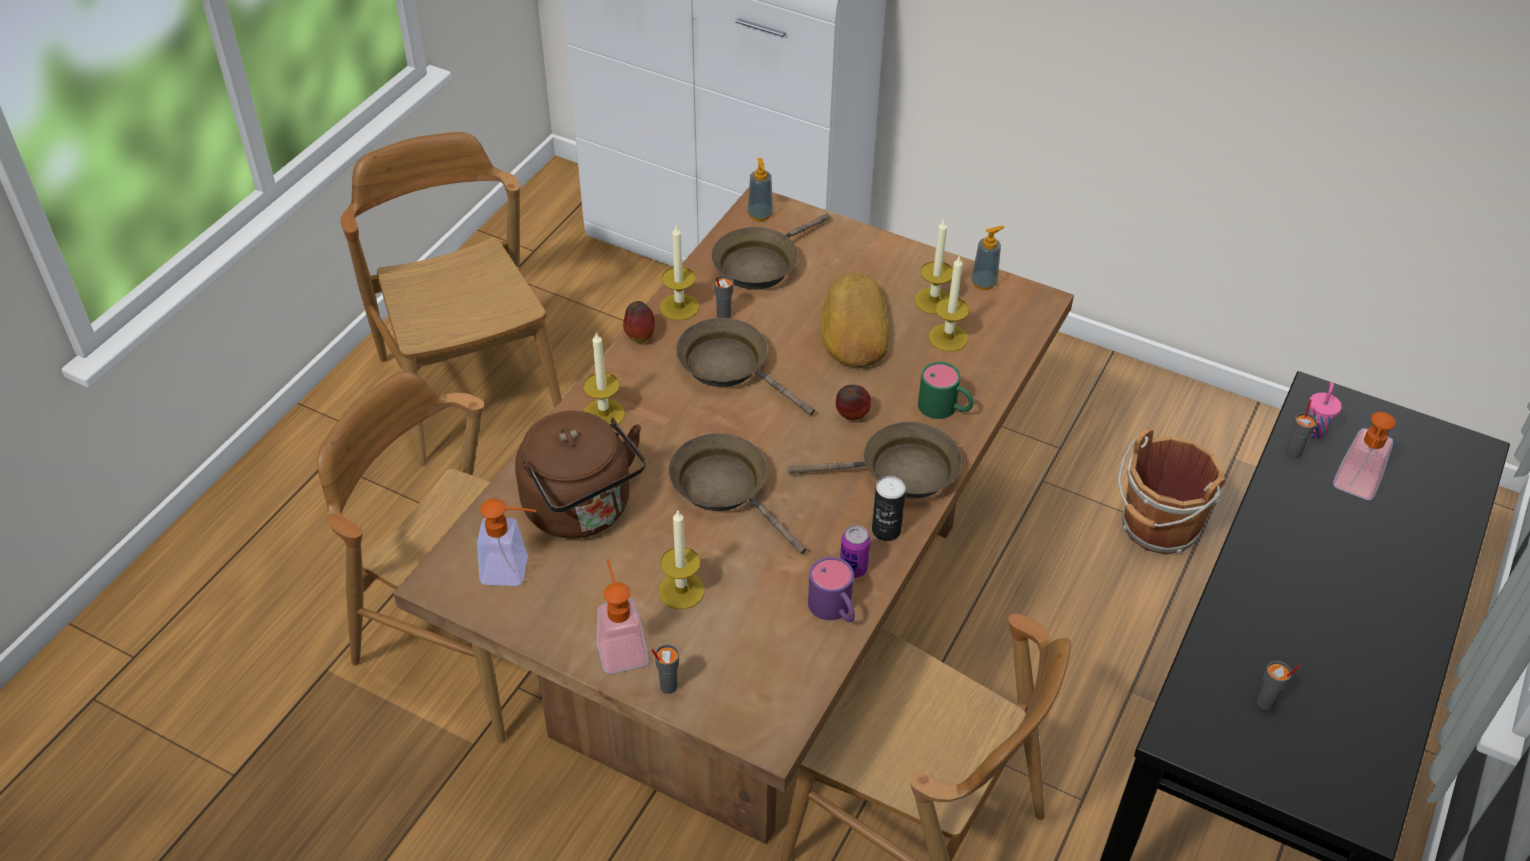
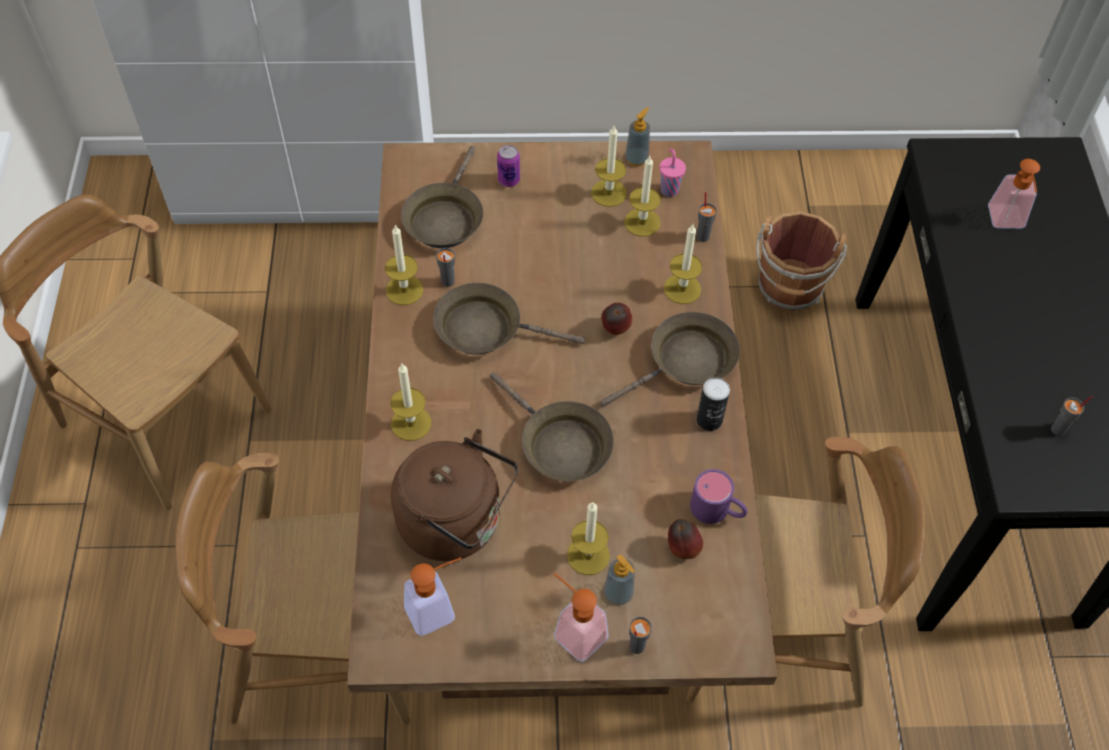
camera: 30 degrees left, 10 degrees up
apple [623,301,655,343] -> apple moved to [668,519,703,560]
brown frying pan [669,433,806,554] -> brown frying pan turned 150 degrees counterclockwise [490,372,614,481]
soap dispenser [748,158,773,221] -> soap dispenser moved to [604,554,635,605]
bread [821,273,889,367] -> none
can [840,525,871,578] -> can moved to [497,145,520,187]
green mug [918,362,974,419] -> candle [664,225,702,304]
grey cup [1286,399,1317,459] -> grey cup moved to [697,192,717,242]
pink cup [1308,382,1342,439] -> pink cup moved to [659,149,686,197]

